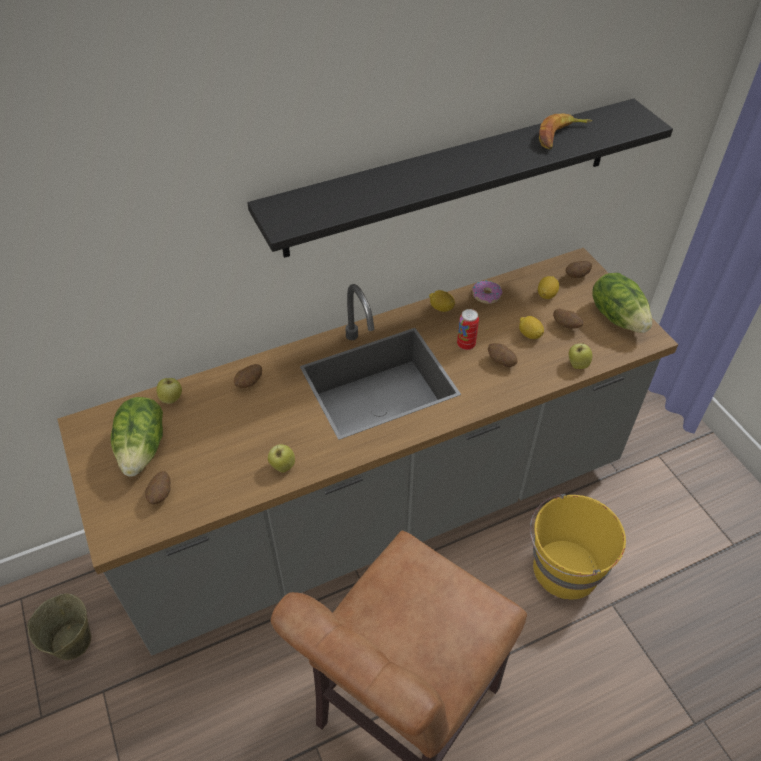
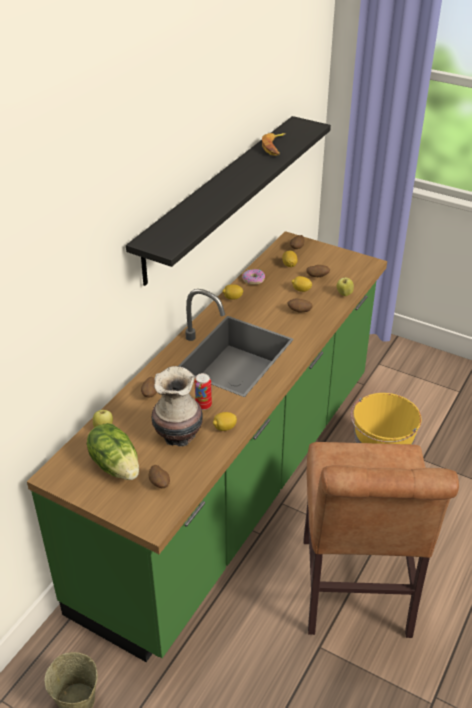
camera: 35 degrees left, 10 degrees down
grey counter [57,248,678,655] -> green counter [27,231,387,662]
apple [268,444,295,473] -> lemon [213,412,237,431]
can [457,309,479,350] -> can moved to [195,373,212,410]
lettuce [593,273,652,333] -> none
none -> vase [151,366,203,447]

